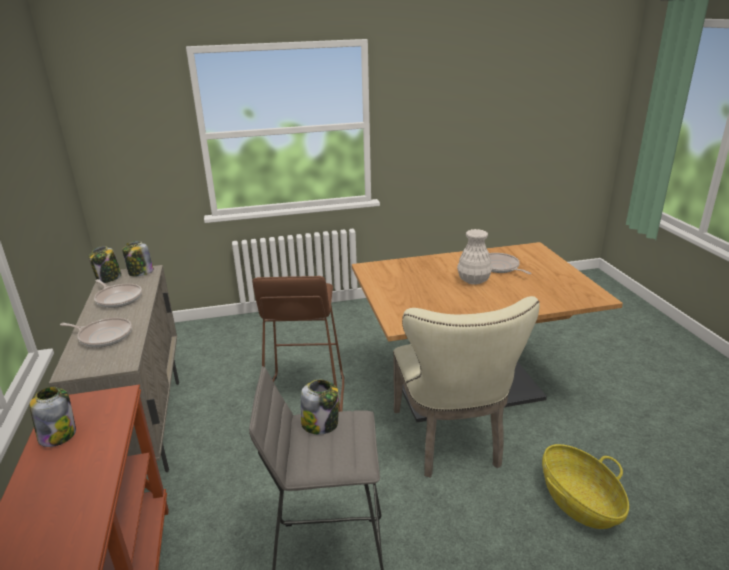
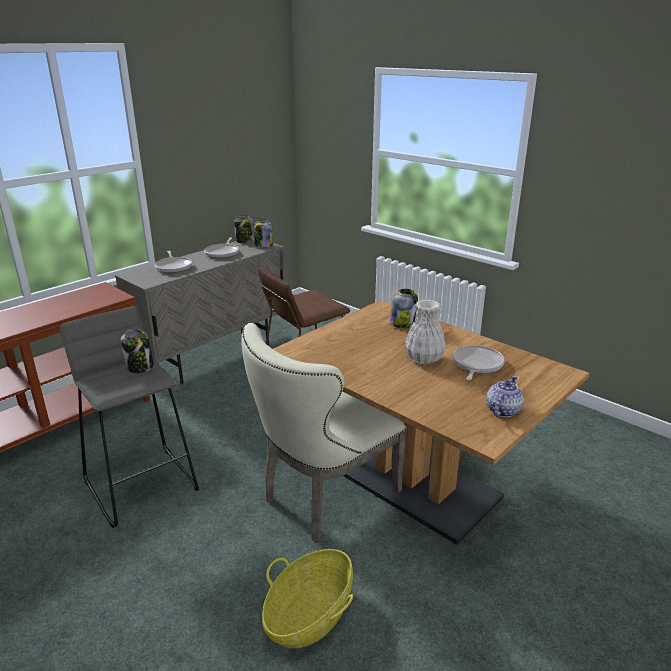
camera: 55 degrees right, 0 degrees up
jar [30,387,76,447] -> jar moved to [389,289,418,328]
none -> teapot [486,375,524,417]

